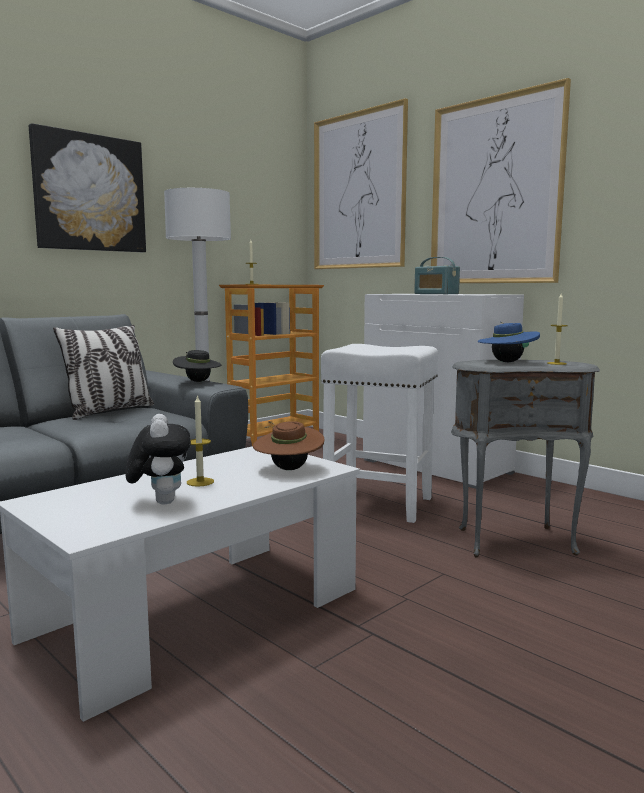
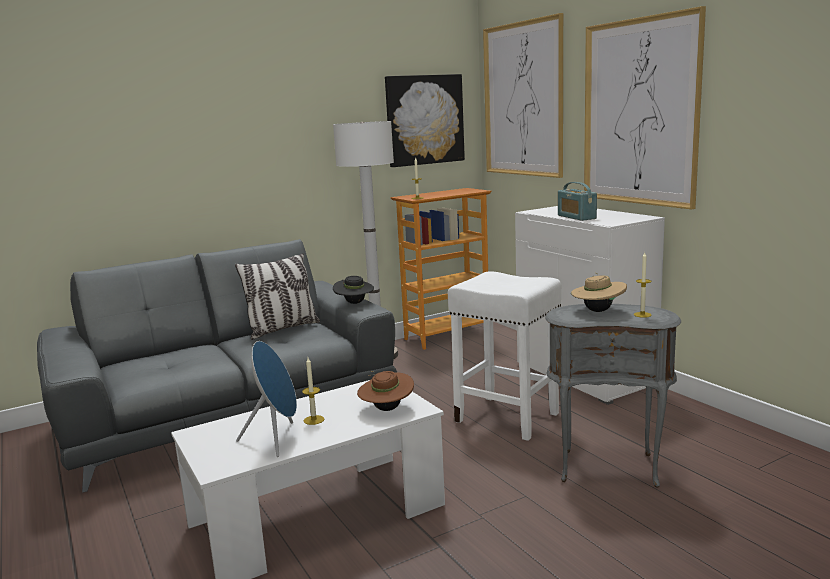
camera: 15 degrees right, 5 degrees up
picture [29,123,146,252] -> picture moved to [385,74,465,167]
plush toy [125,414,191,505] -> blue speaker [236,341,297,457]
blue hat [478,321,540,362] -> beige hat [571,272,627,312]

